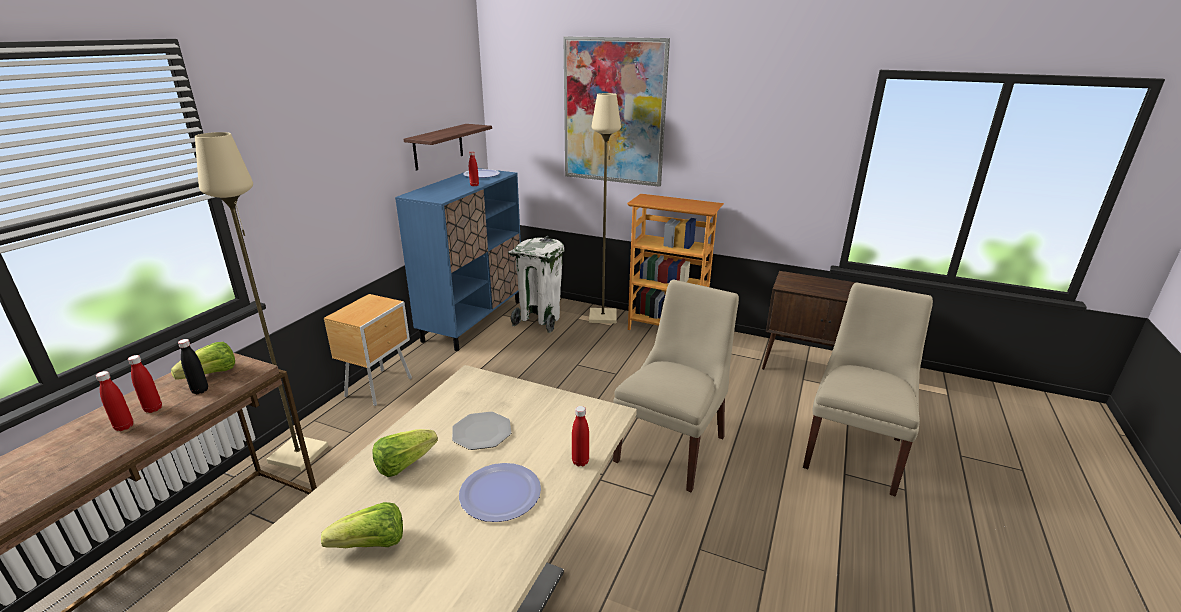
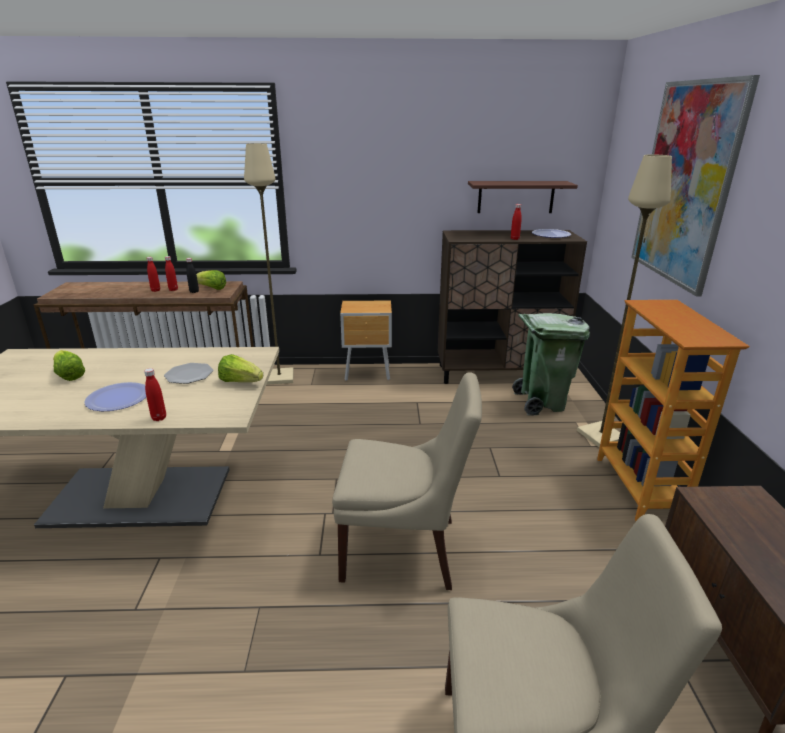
camera: 65 degrees right, 0 degrees up
lettuce [373,429,438,477] -> lettuce moved to [218,354,264,382]
blue cabinet [395,168,521,351] -> brown cabinet [438,230,587,384]
white trash can [508,236,564,333] -> green trash can [512,313,590,416]

